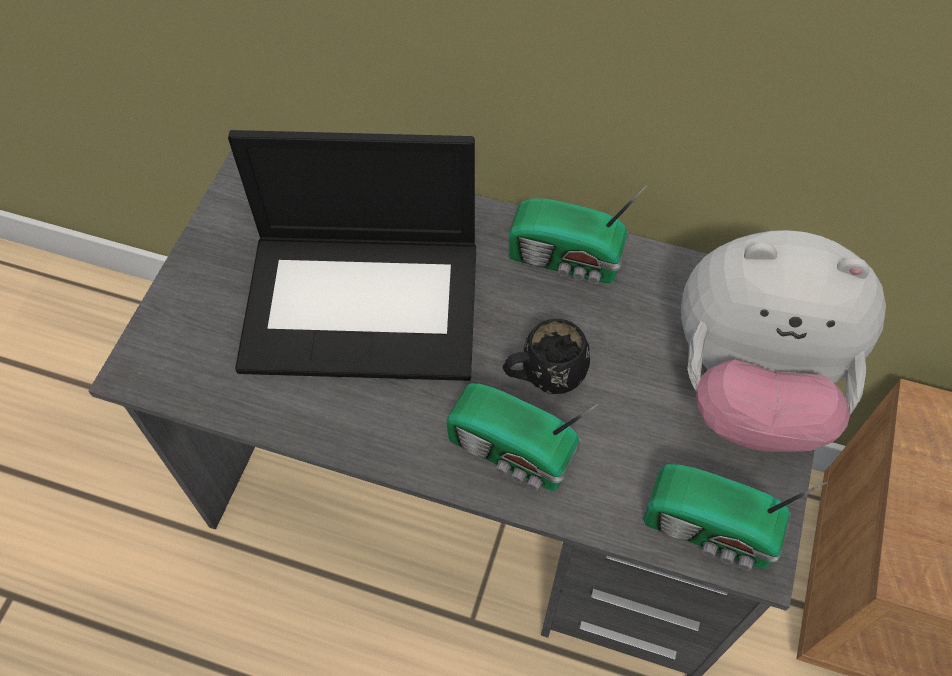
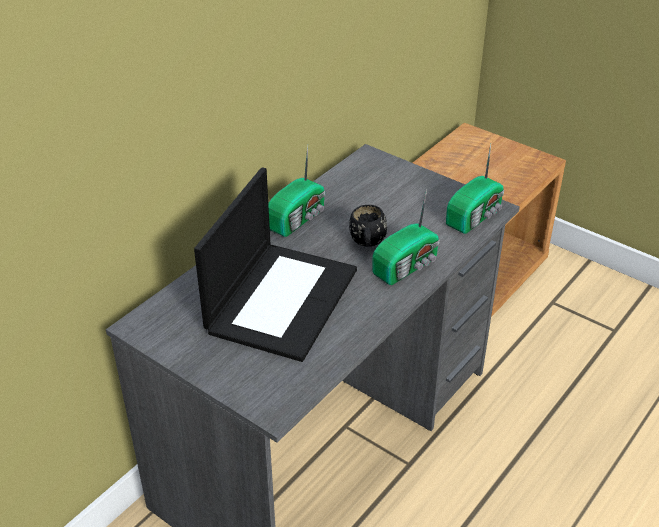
camera: 70 degrees left, 20 degrees down
plush toy [681,230,886,452] -> none

